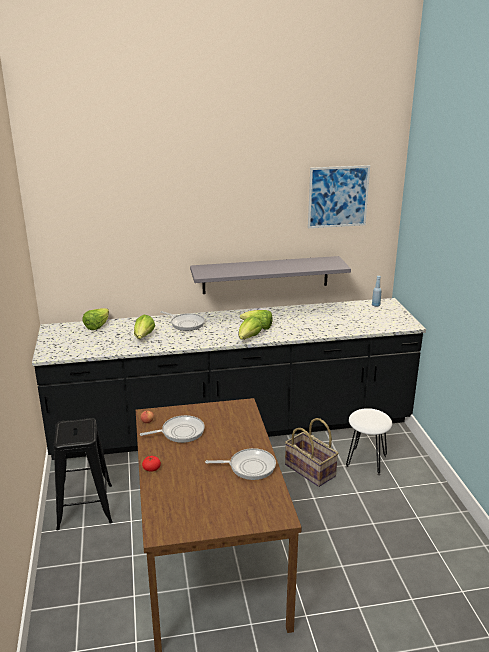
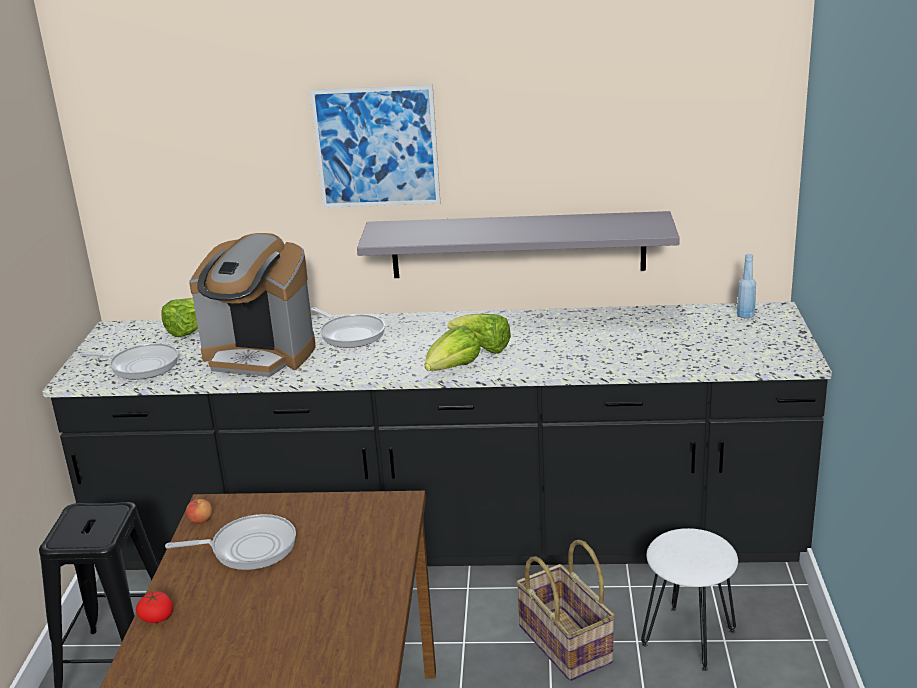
camera: 15 degrees right, 0 degrees up
lettuce [134,315,155,339] -> coffee machine [189,233,316,377]
frying pan [205,448,276,480] -> frying pan moved to [80,343,178,380]
picture [308,165,370,228] -> picture moved to [310,84,440,208]

